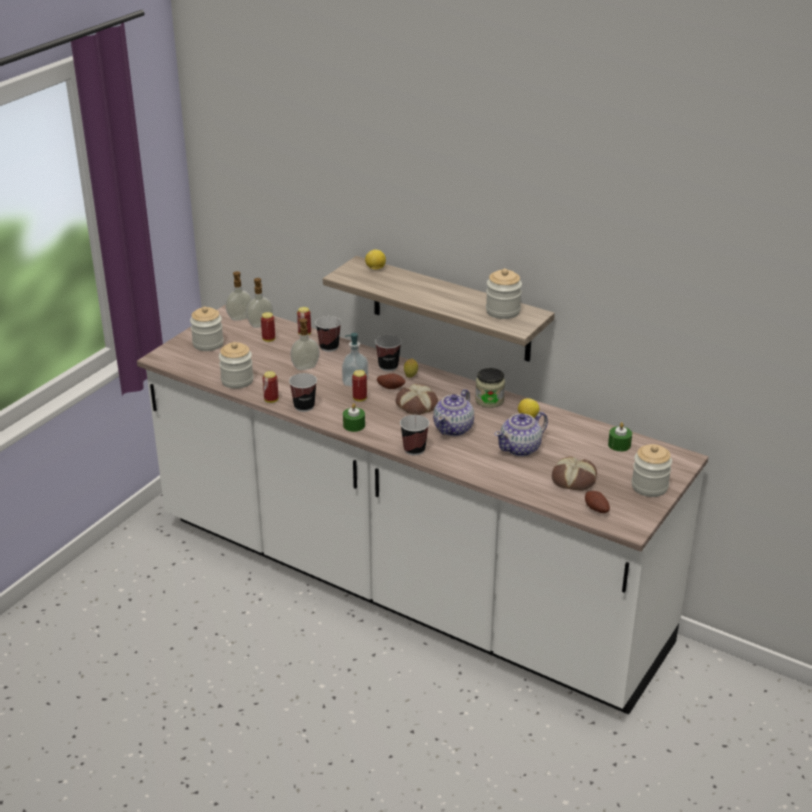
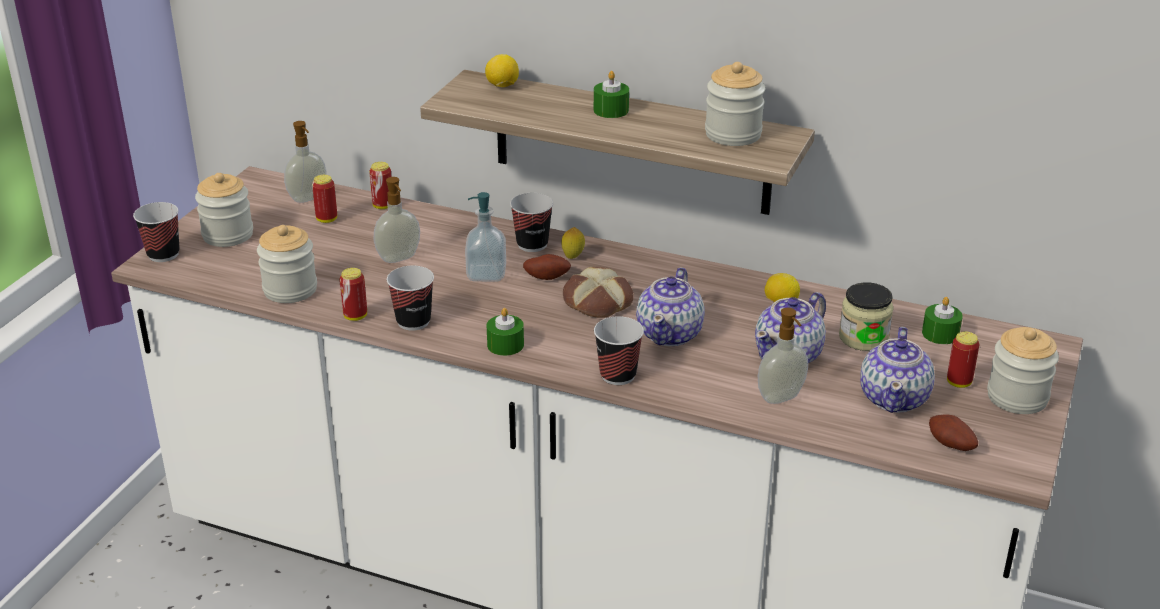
camera: 10 degrees left, 0 degrees up
soap dispenser [225,271,252,321] -> soap dispenser moved to [758,308,808,404]
cup [315,316,341,352] -> cup moved to [133,202,179,262]
can [352,370,367,401] -> can moved to [947,331,979,388]
jar [475,368,505,408] -> jar moved to [839,282,894,351]
bread [552,457,597,491] -> teapot [860,327,935,413]
none -> green candle [594,71,629,118]

